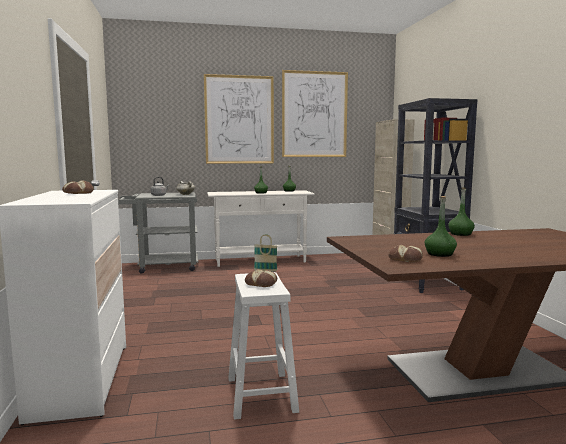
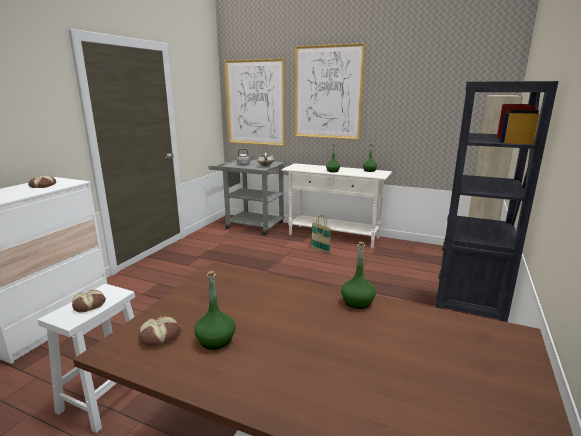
camera: 35 degrees right, 10 degrees up
picture [282,70,348,157] -> picture moved to [225,58,285,146]

